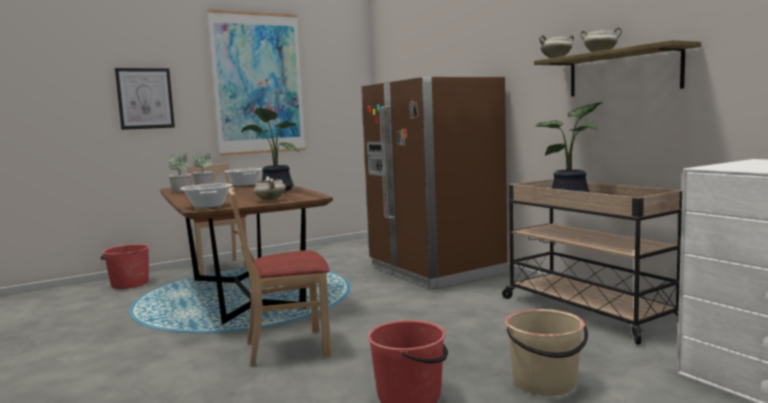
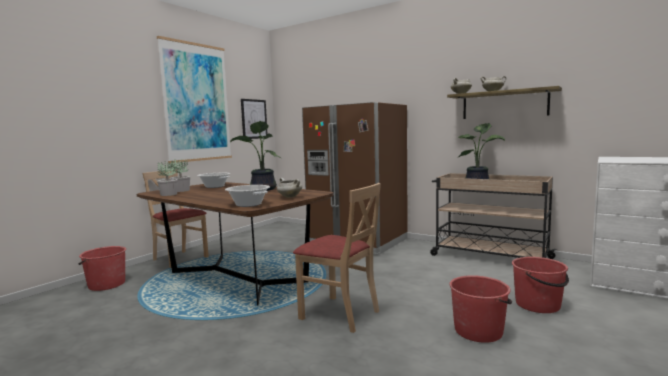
camera: 25 degrees left, 0 degrees up
picture [115,68,175,130] -> picture moved to [241,99,267,139]
beige chair [228,187,331,366] -> beige chair turned 105 degrees counterclockwise [293,183,381,333]
beige bucket [505,309,588,396] -> red bucket [512,257,569,313]

